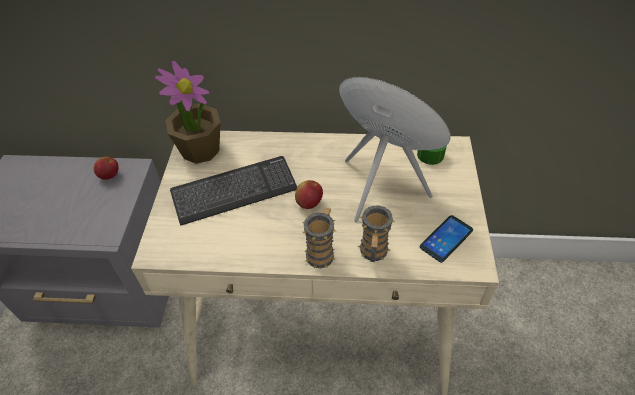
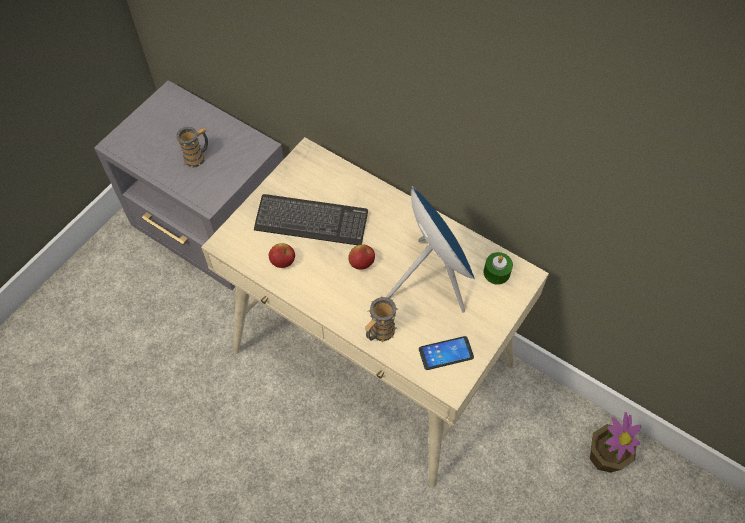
camera: 30 degrees right, 10 degrees up
apple [94,157,119,180] -> apple moved to [269,243,295,268]
potted plant [155,61,221,164] -> potted plant moved to [590,412,641,473]
mug [302,208,336,269] -> mug moved to [175,127,208,168]

